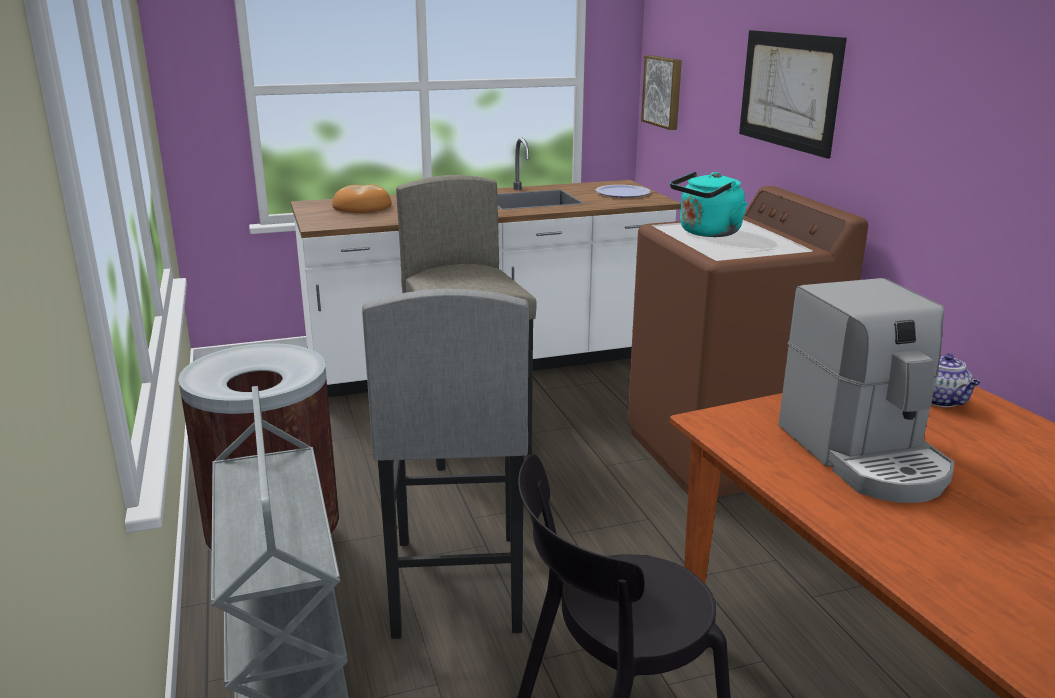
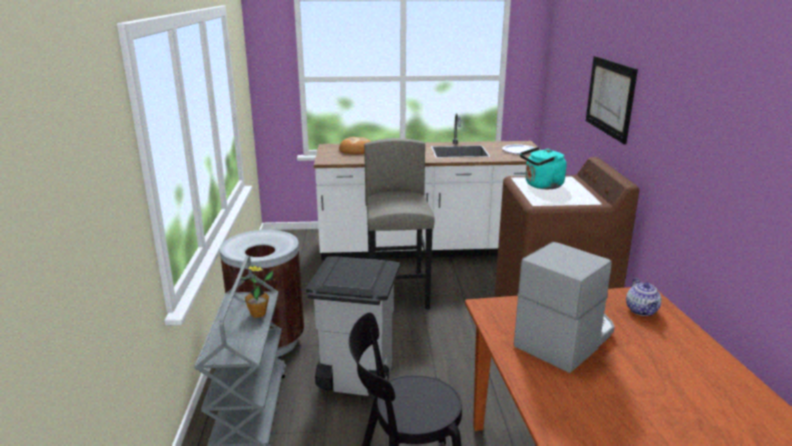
camera: 15 degrees right, 0 degrees up
grey stool [362,289,529,639] -> grey trash can [305,256,400,396]
picture [641,55,682,130] -> none
coffee machine [778,278,954,503] -> coffee machine turned 135 degrees counterclockwise [514,242,615,373]
none -> potted plant [241,266,274,318]

